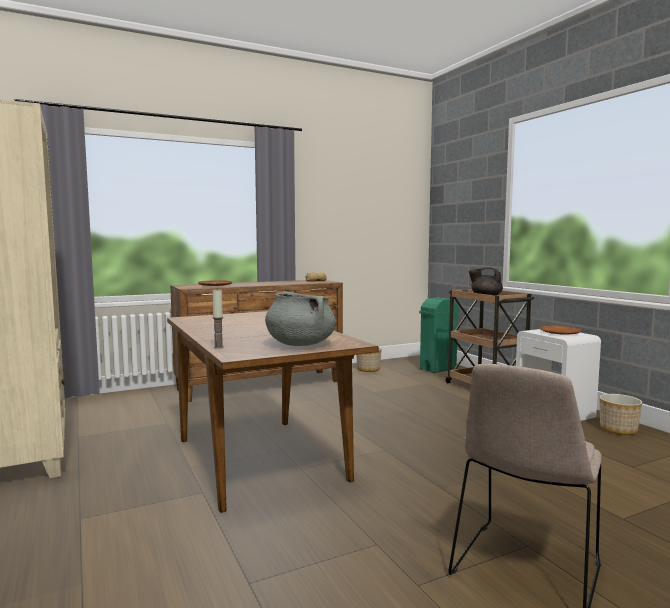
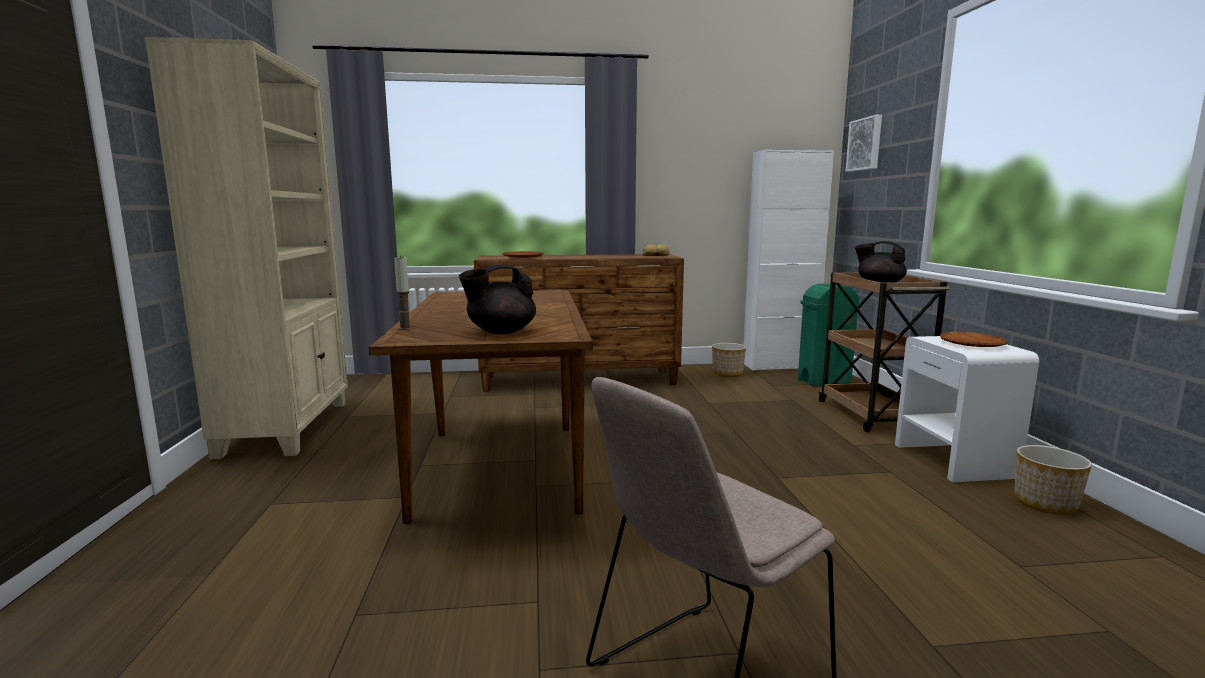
camera: 20 degrees right, 5 degrees up
grey cooking pot [265,291,336,346] -> black teapot [459,265,536,334]
none -> white cabinet [743,150,834,371]
none -> picture [846,115,882,172]

